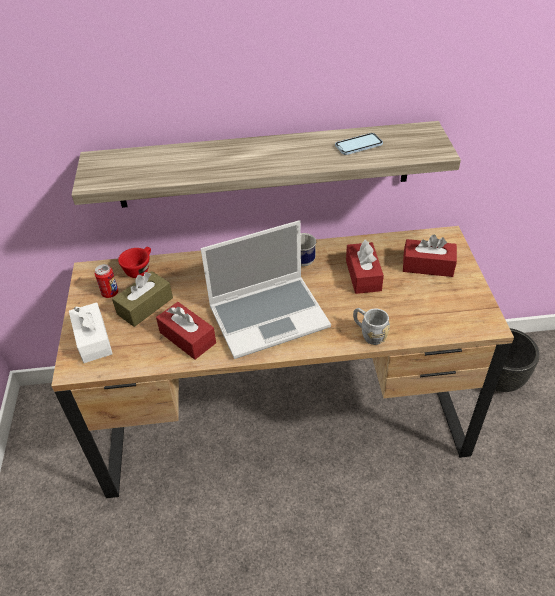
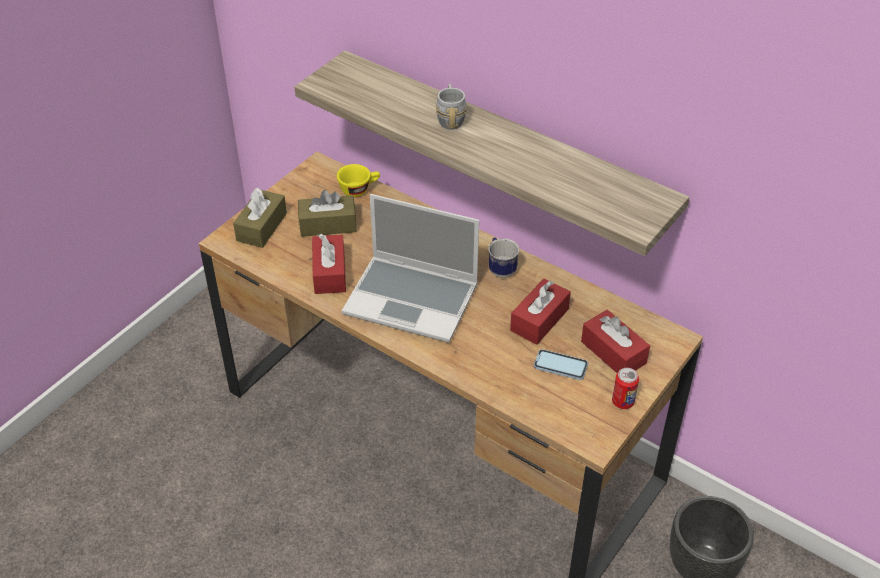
camera: 40 degrees right, 0 degrees up
white tissue box [69,302,113,363] -> brown tissue box [233,188,287,248]
can [94,264,119,298] -> can moved to [612,368,639,409]
red cup [118,247,151,278] -> yellow cup [337,164,380,197]
phone [335,133,383,155] -> phone moved to [534,349,588,380]
grey mug [353,308,390,345] -> grey mug moved to [436,84,467,130]

